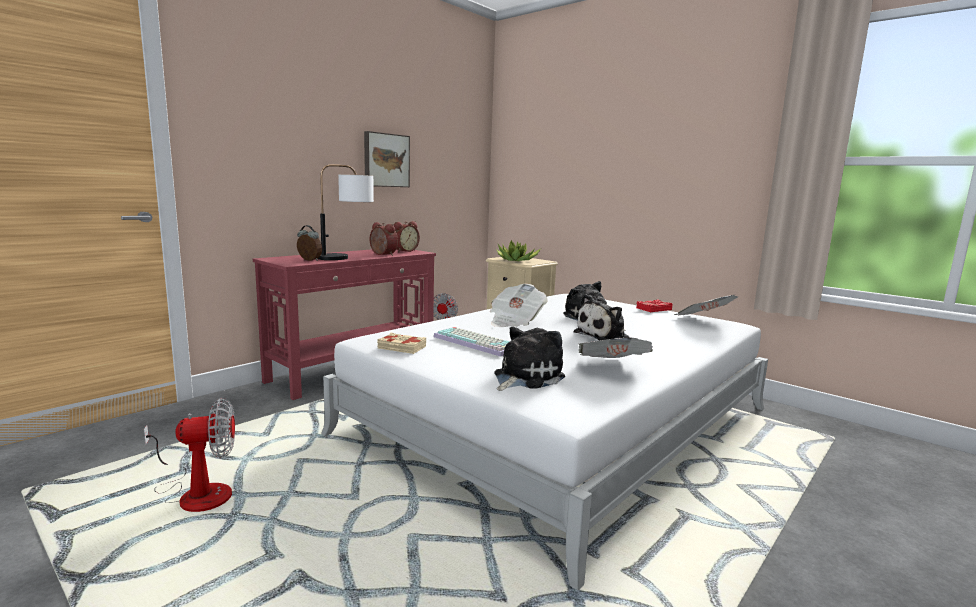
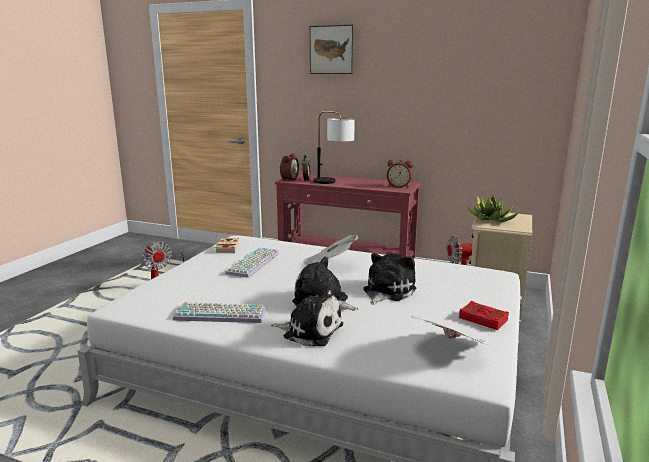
camera: 70 degrees right, 5 degrees up
picture [364,131,410,187] -> picture moved to [310,25,355,74]
alarm clock [370,222,398,256] -> alarm clock moved to [280,153,299,181]
plush toy [494,327,565,391] -> plush toy moved to [271,286,343,346]
newspaper [578,338,653,358] -> keyboard [173,302,267,323]

